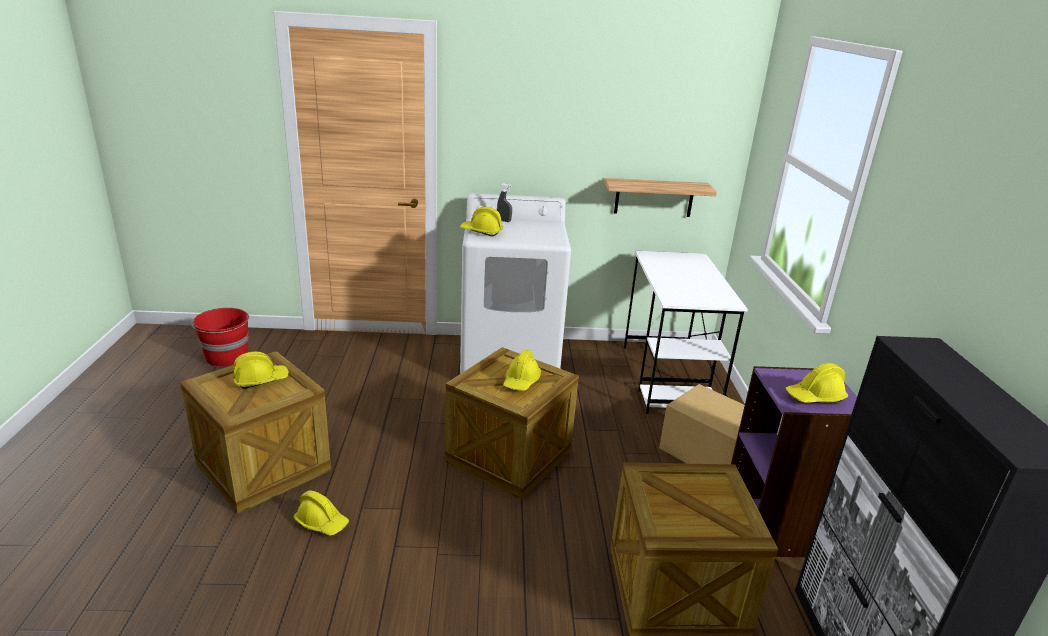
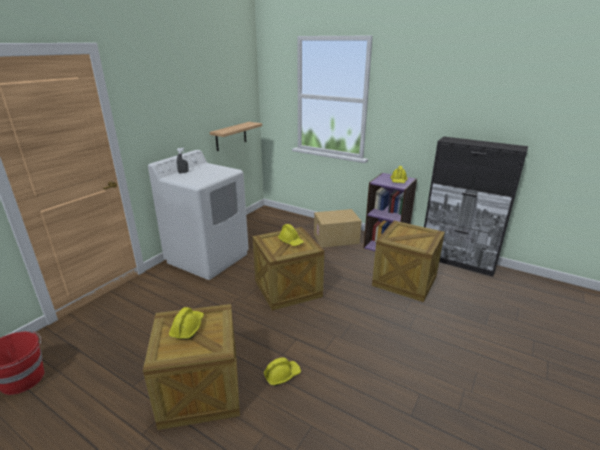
camera: 55 degrees left, 0 degrees up
yellow hard hat [460,207,503,237] -> none
white desk [624,251,748,414] -> none

